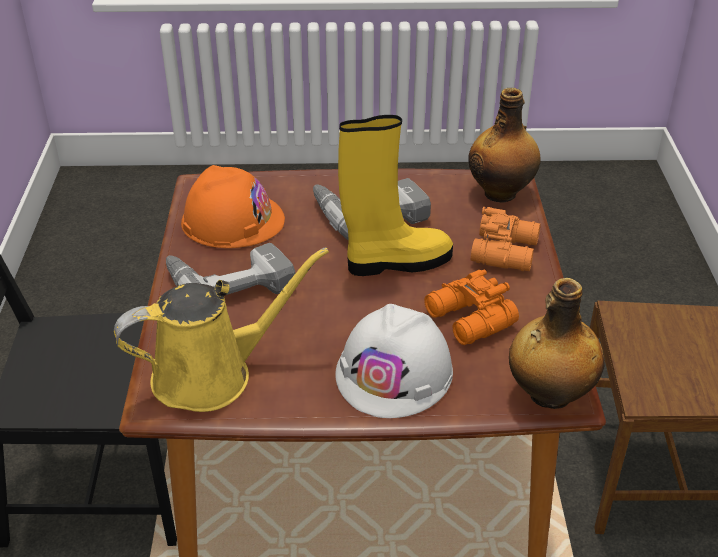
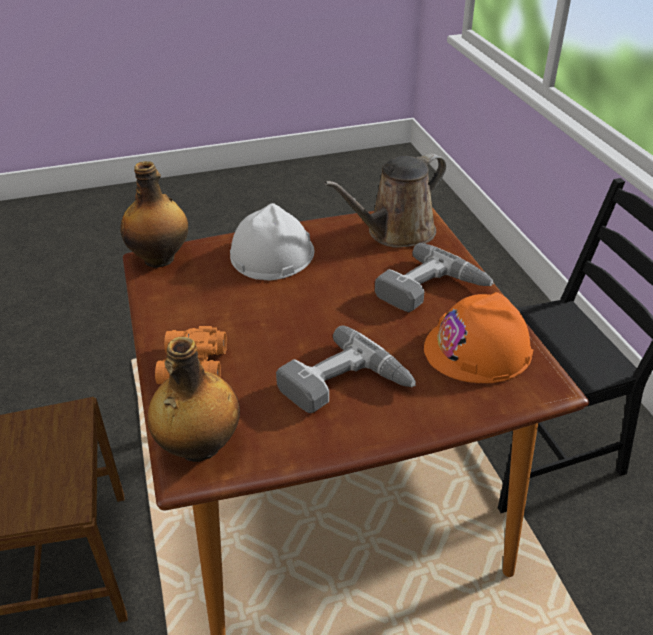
camera: 165 degrees right, 0 degrees up
yellow watering can [114,247,329,412] -> brown watering can [324,153,446,248]
yellow boot [338,115,453,276] -> none
orange binoculars [424,270,519,345] -> none

